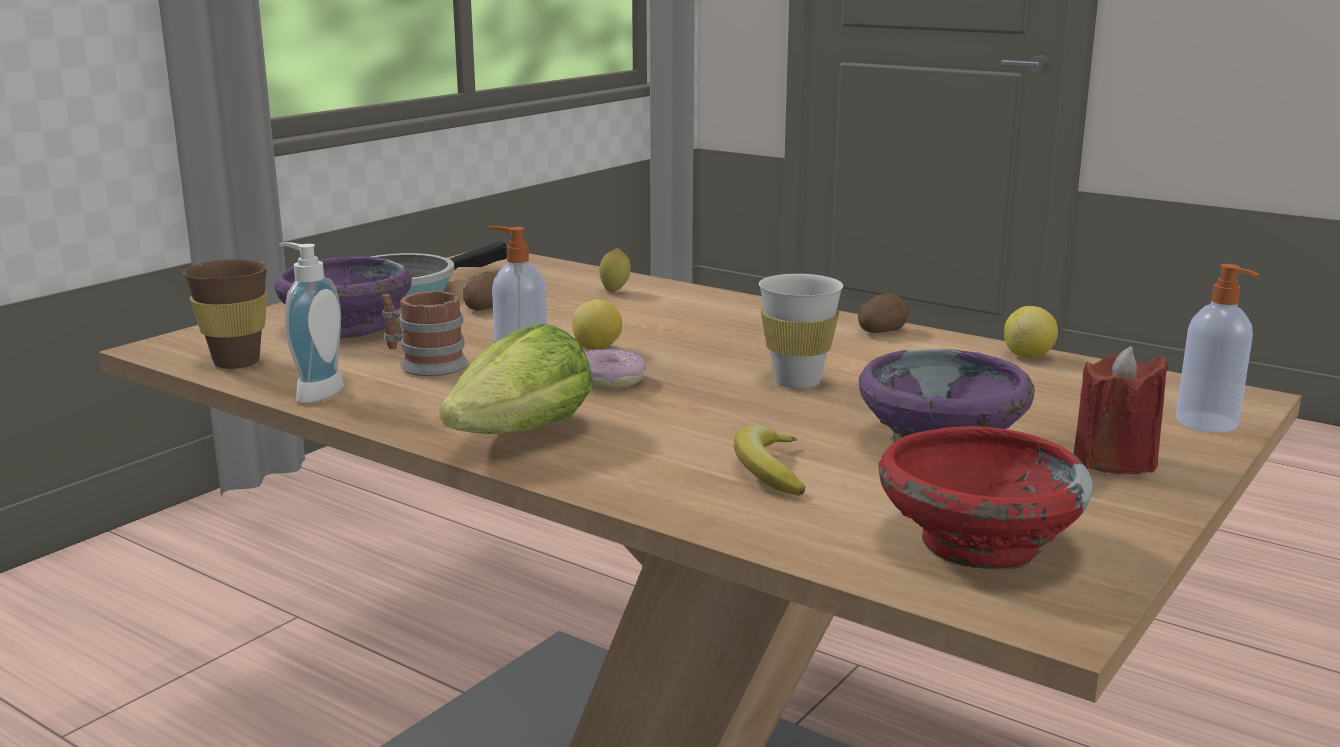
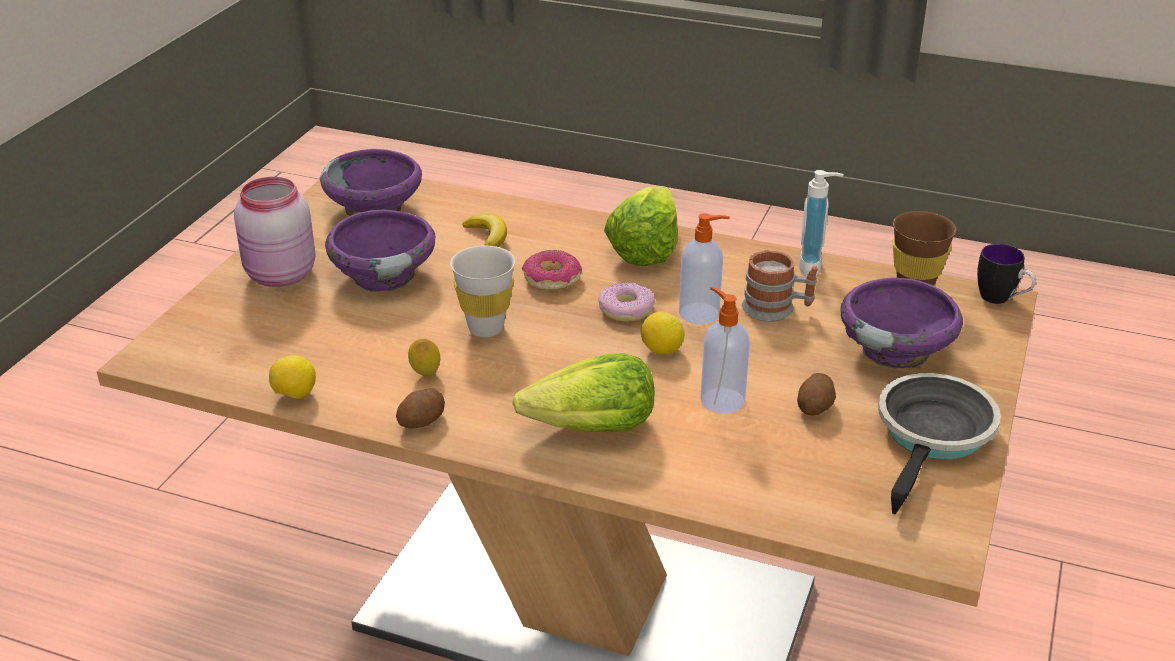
camera: 165 degrees right, 15 degrees up
lemon [599,248,631,292] -> lemon moved to [408,339,440,377]
red bowl [878,426,1093,570] -> purple bowl [320,149,422,216]
red candle [1074,346,1168,475] -> pink jar [234,177,315,287]
soap dispenser [1176,264,1260,433] -> soap dispenser moved to [700,287,750,414]
none -> lettuce [512,353,655,432]
none -> donut [522,250,582,290]
none -> mug [977,244,1036,304]

